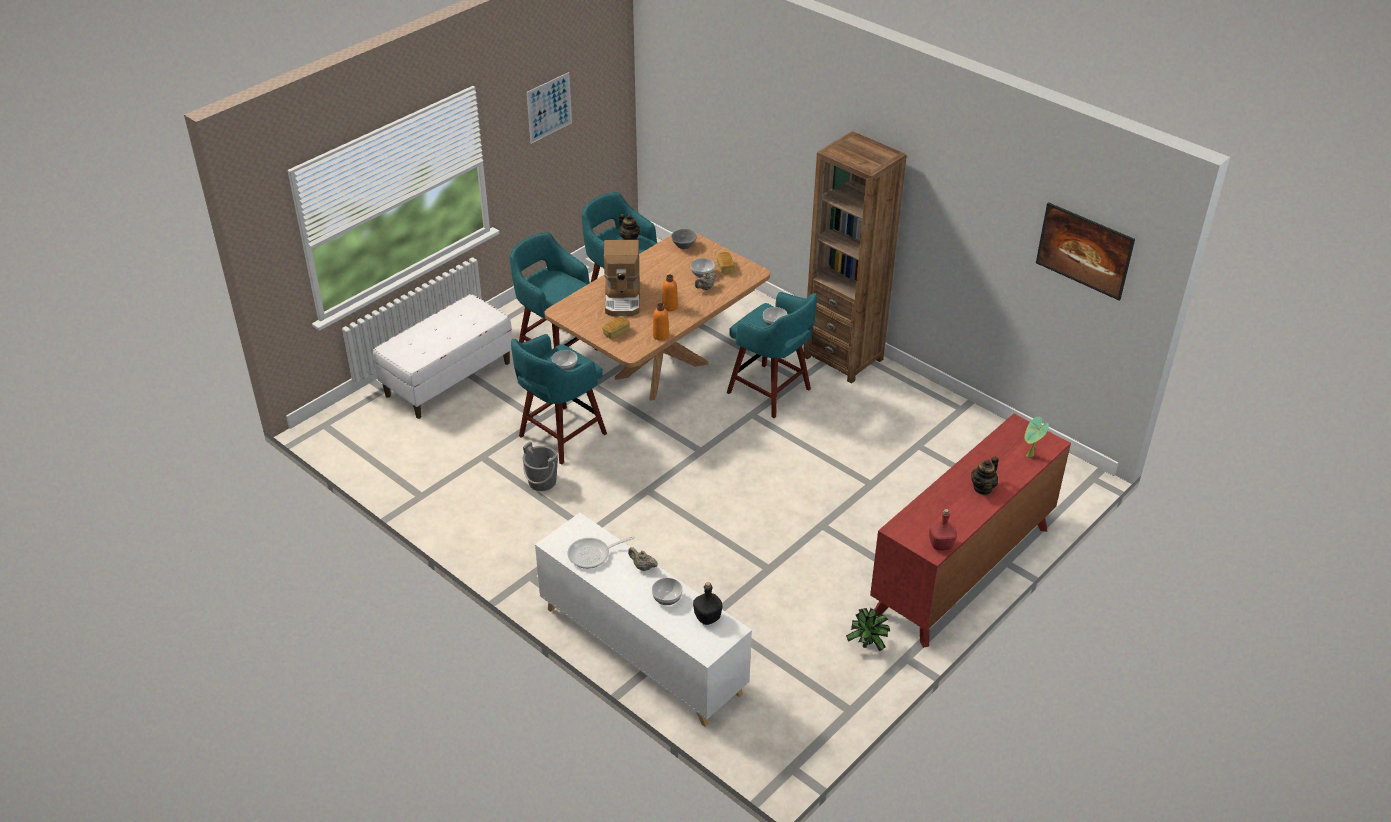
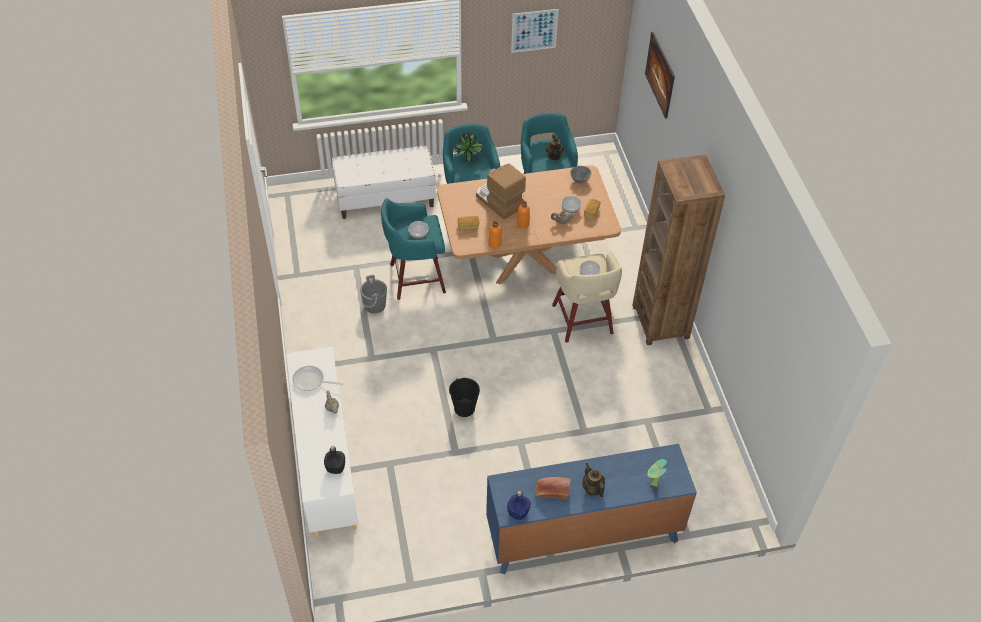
camera: 35 degrees right, 10 degrees up
coffee machine [604,240,640,316] -> coffee machine turned 105 degrees clockwise [476,164,526,219]
bowl [652,578,683,605] -> none
turquoise stool [727,292,817,418] -> beige stool [552,252,622,343]
potted plant [846,608,890,651] -> potted plant moved to [455,133,483,162]
red dresser [870,414,1071,648] -> blue dresser [486,444,697,574]
red bottle [929,509,957,551] -> blue bottle [507,491,530,520]
teapot [971,457,999,495] -> teapot turned 75 degrees clockwise [582,463,605,497]
picture [1036,202,1135,301] -> picture moved to [645,32,675,119]
none -> black bucket [449,378,480,417]
none -> bread [535,477,570,499]

